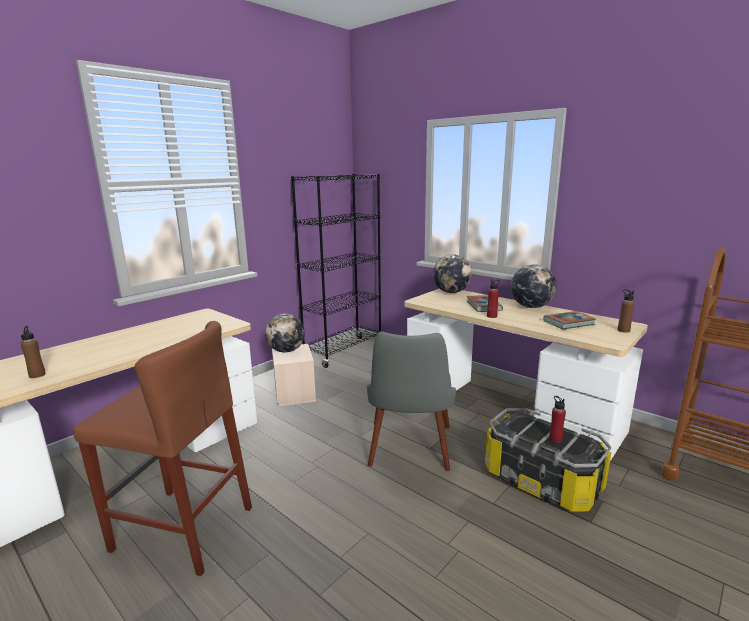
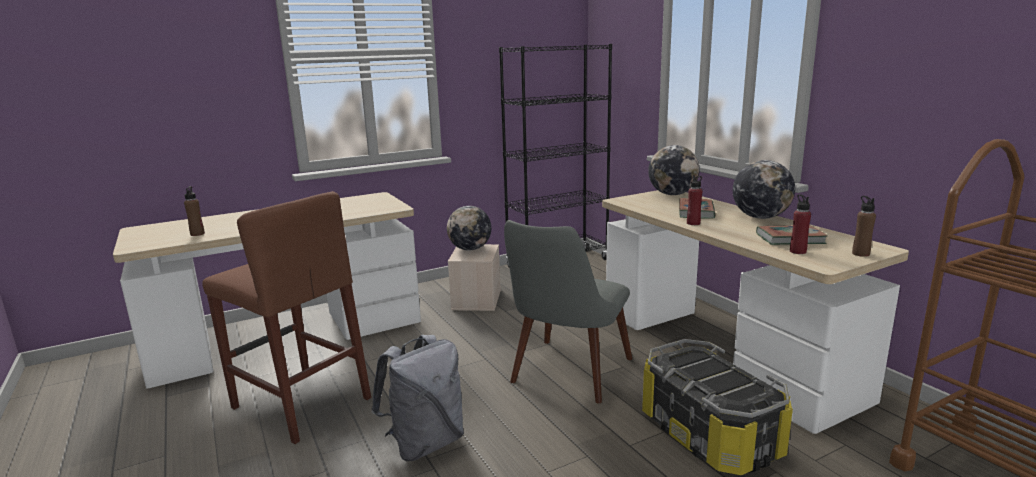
camera: 20 degrees right, 0 degrees up
red bottle [549,396,566,443] -> red bottle moved to [790,194,811,254]
none -> grey backpack [371,335,464,461]

